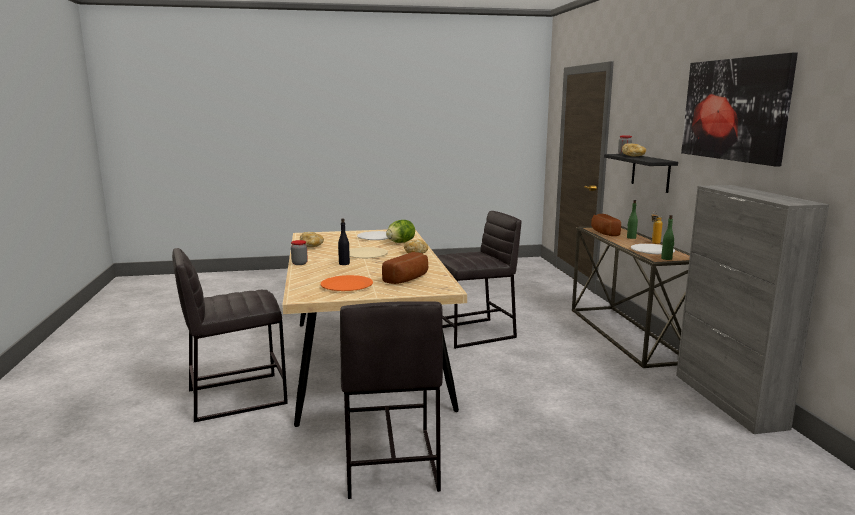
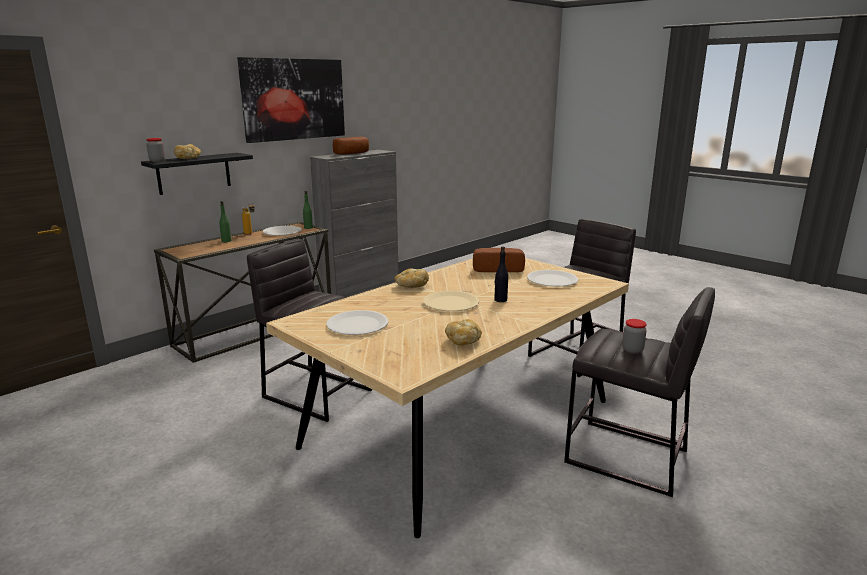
camera: 125 degrees left, 5 degrees up
jar [291,240,308,265] -> jar moved to [622,319,647,354]
orange plate [321,275,373,291] -> white plate [527,270,578,287]
lettuce [386,220,415,243] -> none
bread [591,214,621,236] -> bread moved to [333,137,369,155]

